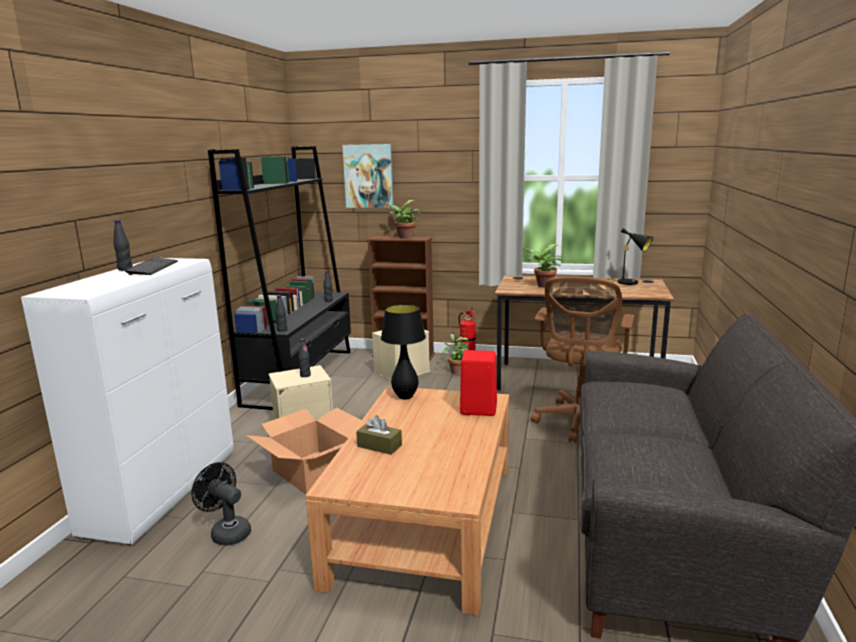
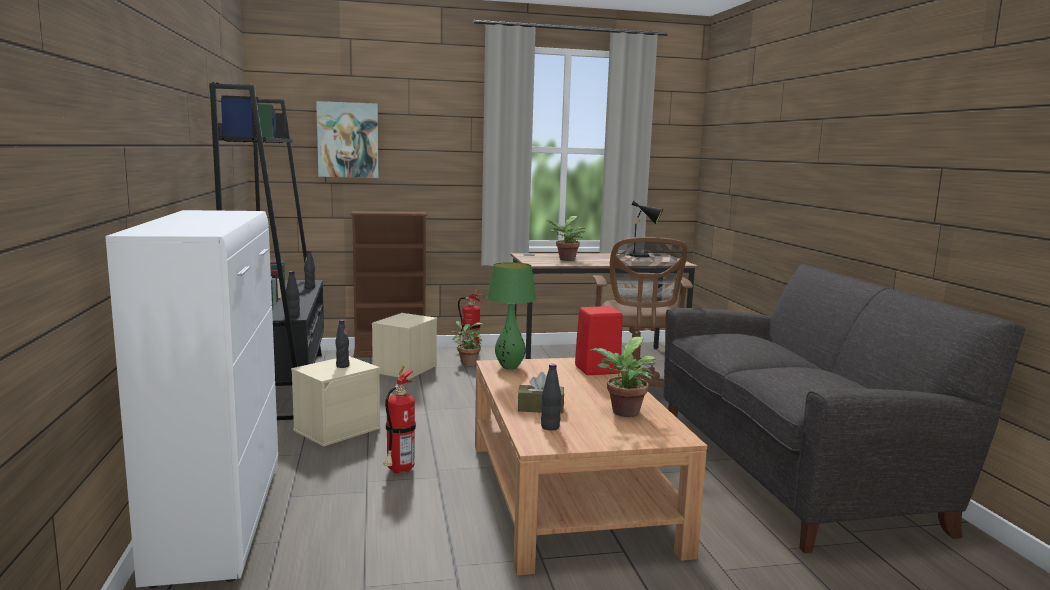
camera: 25 degrees left, 5 degrees down
black bottle [114,220,133,271] -> black bottle moved to [541,364,561,430]
keyboard [125,257,178,275] -> none
black fan [191,462,251,546] -> none
cardboard box [246,407,362,494] -> fire extinguisher [383,366,416,474]
black table lamp [381,304,426,400] -> green table lamp [486,262,537,370]
potted plant [384,200,421,238] -> potted plant moved to [589,337,656,417]

